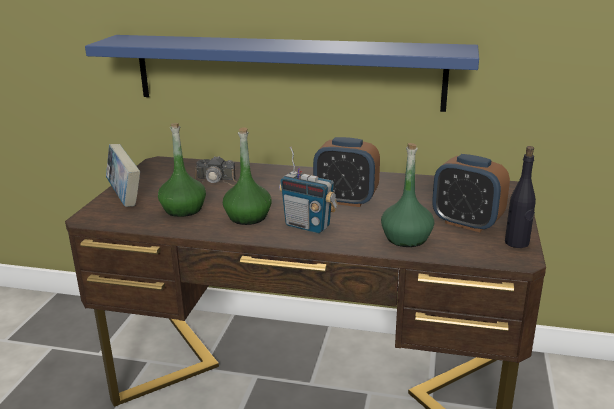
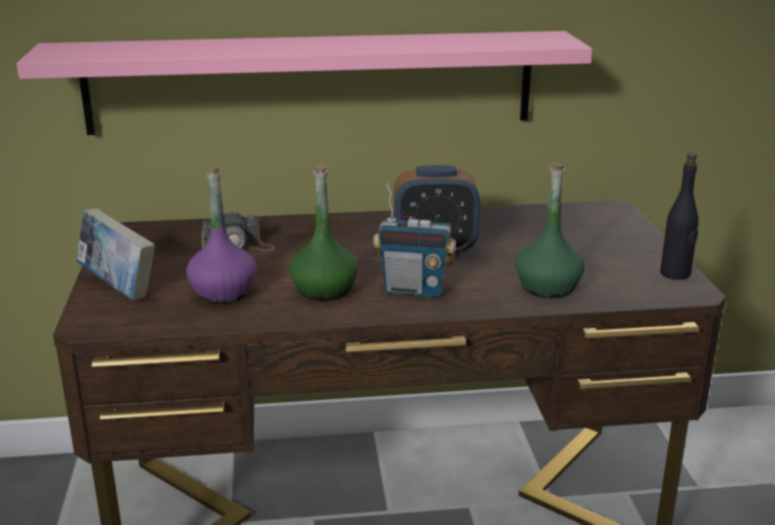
camera: 20 degrees left, 0 degrees up
blue shelf [85,35,479,112] -> pink shelf [17,31,592,135]
green bottle [158,123,206,217] -> purple bottle [186,167,257,304]
alarm clock [432,154,510,232] -> none

